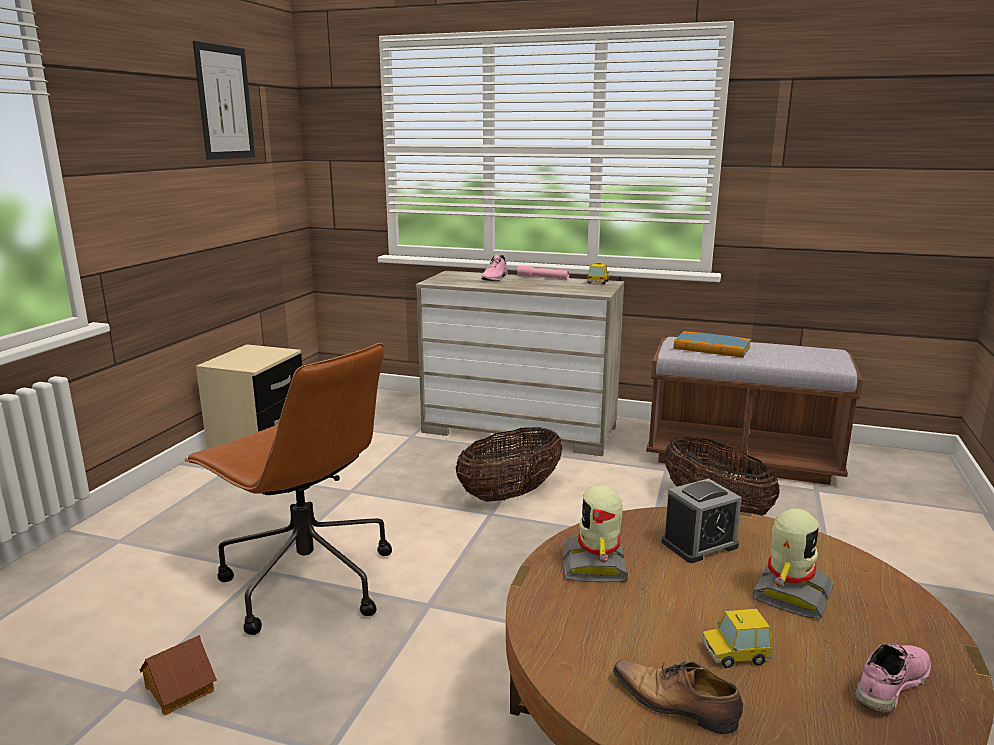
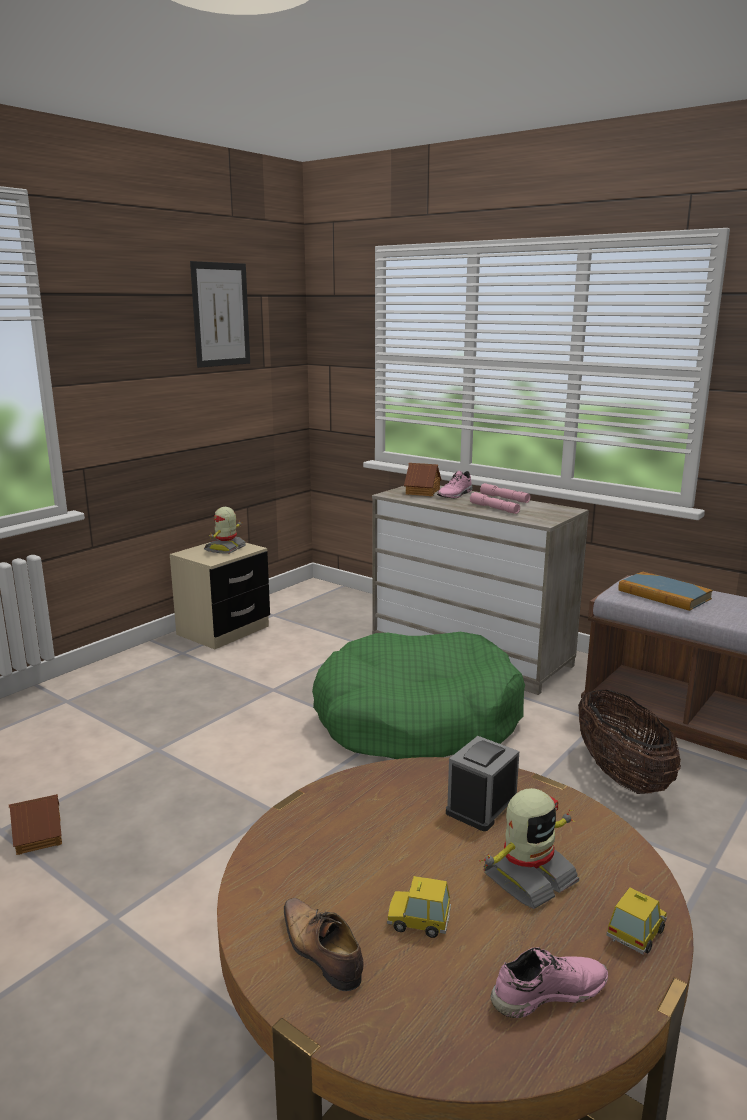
camera: 20 degrees right, 0 degrees up
brown office chair [185,343,392,635] -> none
basket [456,427,563,502] -> green dog bed [312,632,525,759]
toy robot [563,485,628,582] -> toy robot moved to [204,507,246,554]
toy car [587,263,609,284] -> toy car moved to [606,887,667,954]
alarm clock [662,478,742,563] -> alarm clock turned 135 degrees clockwise [446,736,519,831]
none -> toy house [404,463,441,496]
none -> pink flashlight [470,492,520,514]

